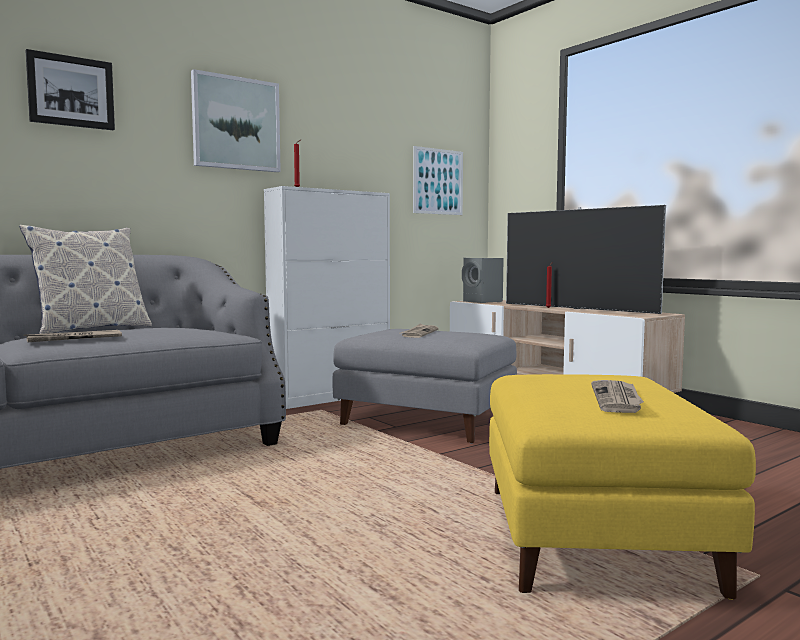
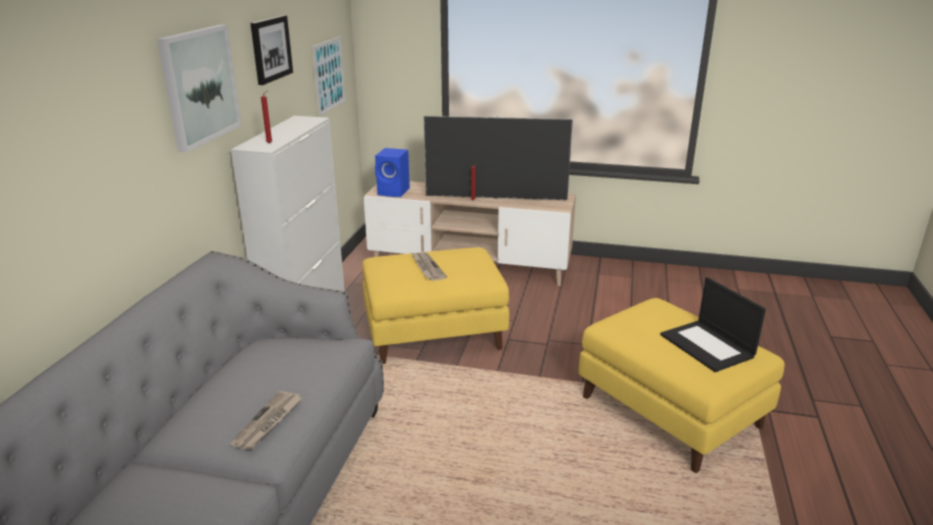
camera: 40 degrees left, 20 degrees up
pillow [19,225,152,334] -> none
picture [26,49,115,130] -> picture moved to [250,15,293,85]
grey ottoman [333,329,517,444] -> yellow ottoman [362,247,509,364]
grey speaker [462,258,504,303] -> blue speaker [375,148,410,197]
newspaper [591,380,644,413] -> laptop [660,277,766,372]

